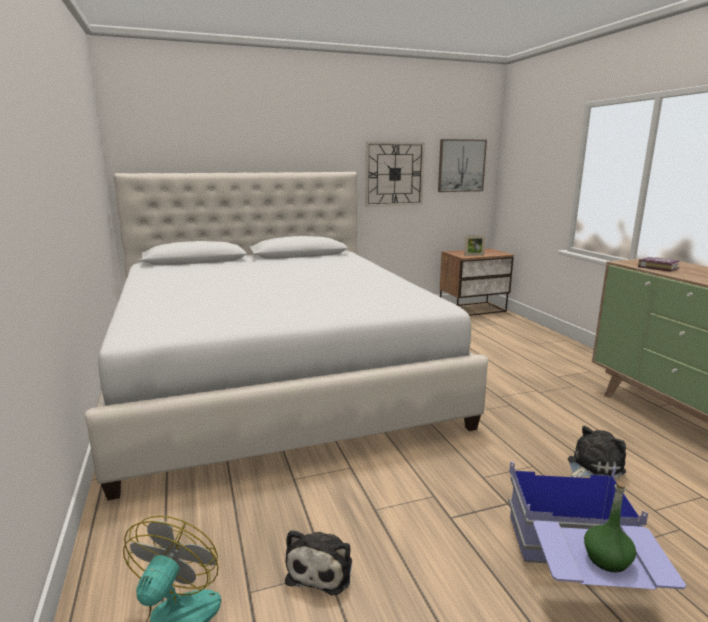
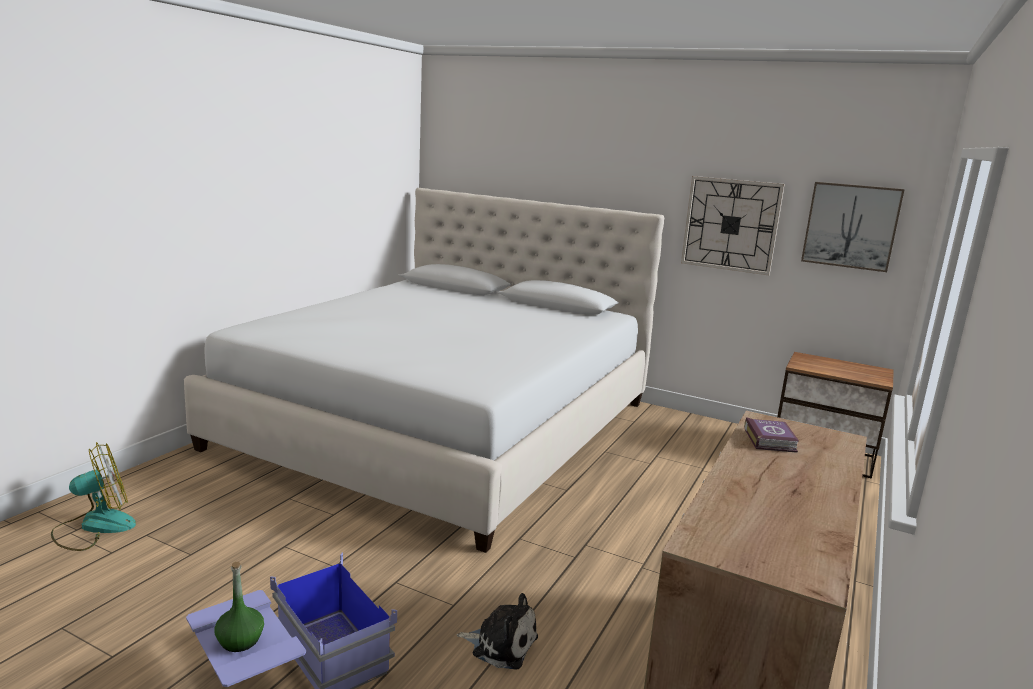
camera: 45 degrees right, 0 degrees up
plush toy [285,530,352,595] -> none
picture frame [464,235,486,256] -> none

